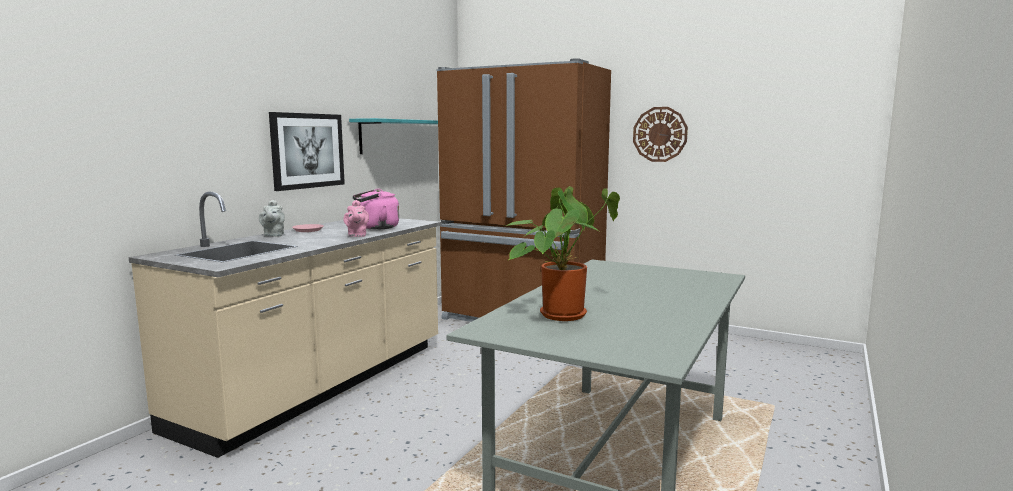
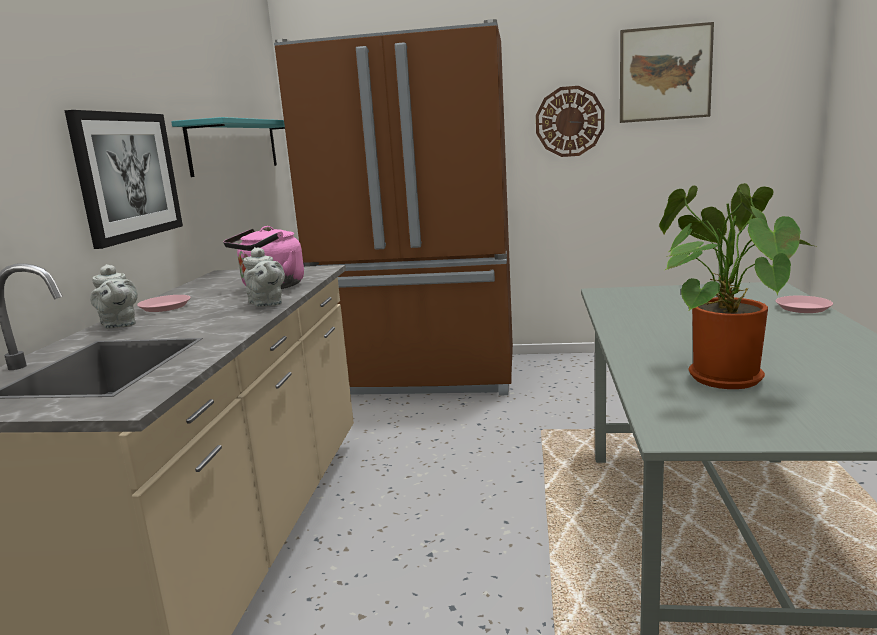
camera: 20 degrees left, 5 degrees up
pink teapot [343,200,369,237] -> grey teapot [243,247,285,307]
none -> picture [620,22,714,123]
none -> pink plate [776,296,833,313]

